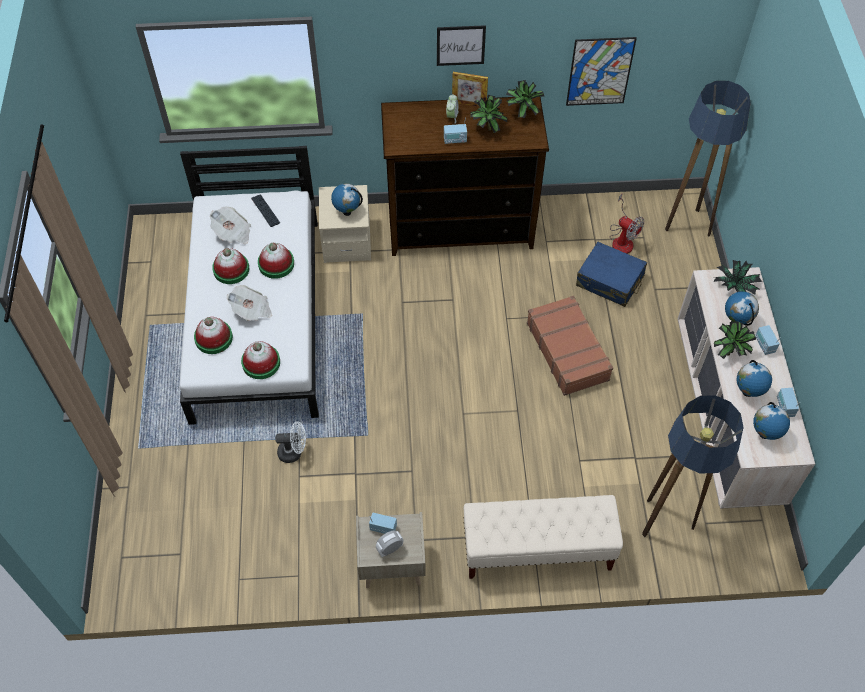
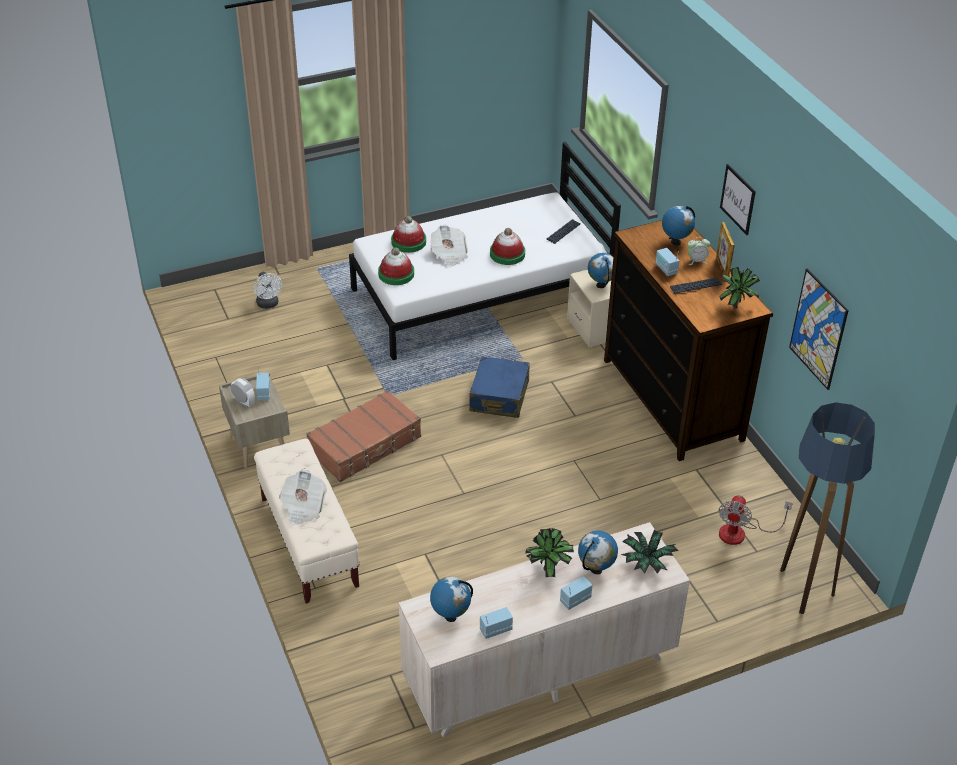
camera: 70 degrees right, 15 degrees down
newspaper [210,207,251,244] -> newspaper moved to [279,470,327,525]
hat [212,248,250,284] -> none
white fan [275,421,306,463] -> white fan moved to [254,272,282,309]
potted plant [470,95,507,133] -> keyboard [670,278,722,293]
brown suitcase [527,296,613,396] -> brown suitcase moved to [307,390,421,482]
blue suitcase [576,242,647,307] -> blue suitcase moved to [469,357,530,418]
floor lamp [642,395,744,537] -> none
globe [737,360,772,397] -> globe moved to [662,206,695,246]

